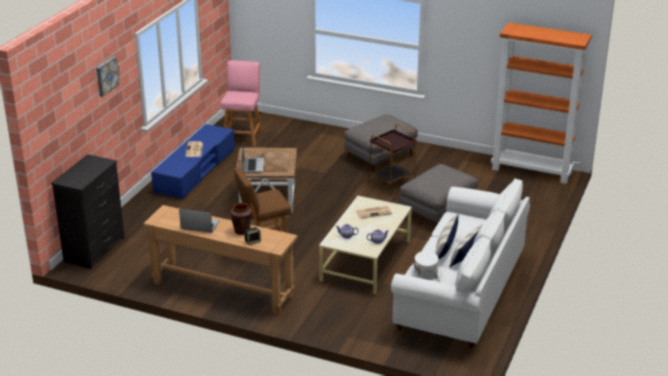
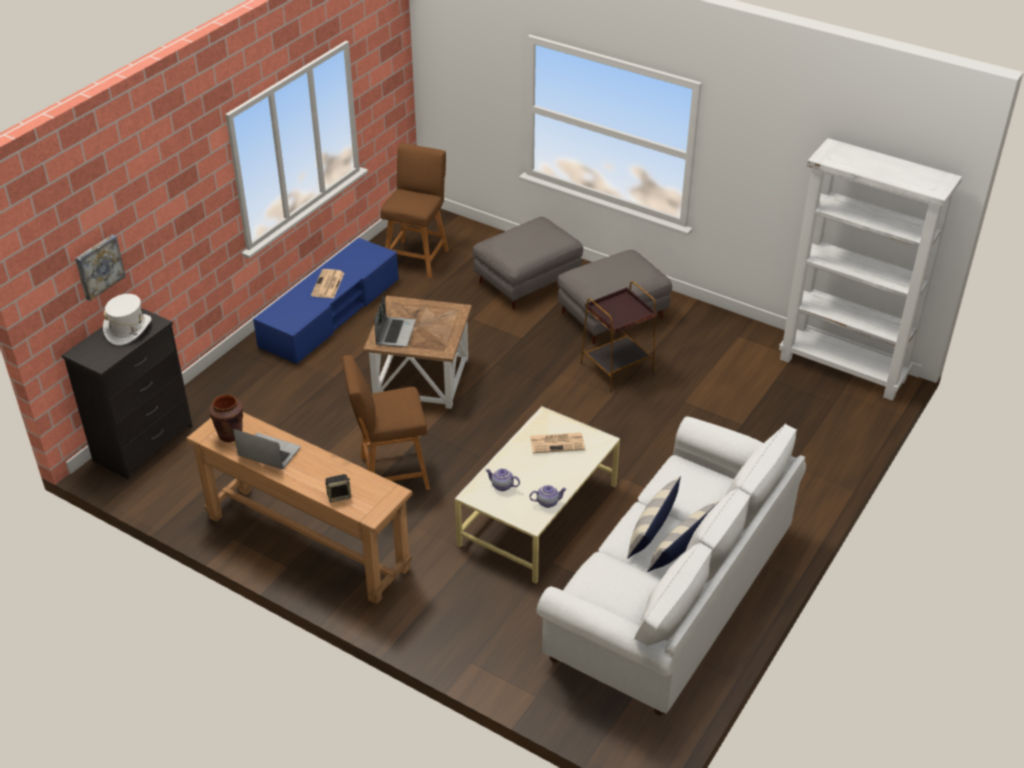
camera: 10 degrees right, 10 degrees up
picture [96,56,119,97] -> picture moved to [75,235,126,301]
pink stool [221,60,262,147] -> brown stool [380,143,449,278]
brown vase [230,203,252,235] -> brown vase moved to [209,394,243,442]
grey ottoman [399,164,478,227] -> grey ottoman moved to [472,217,583,309]
white hat [410,251,442,282] -> white hat moved to [103,294,151,345]
orange bookcase [491,22,592,184] -> white bookcase [779,138,962,401]

